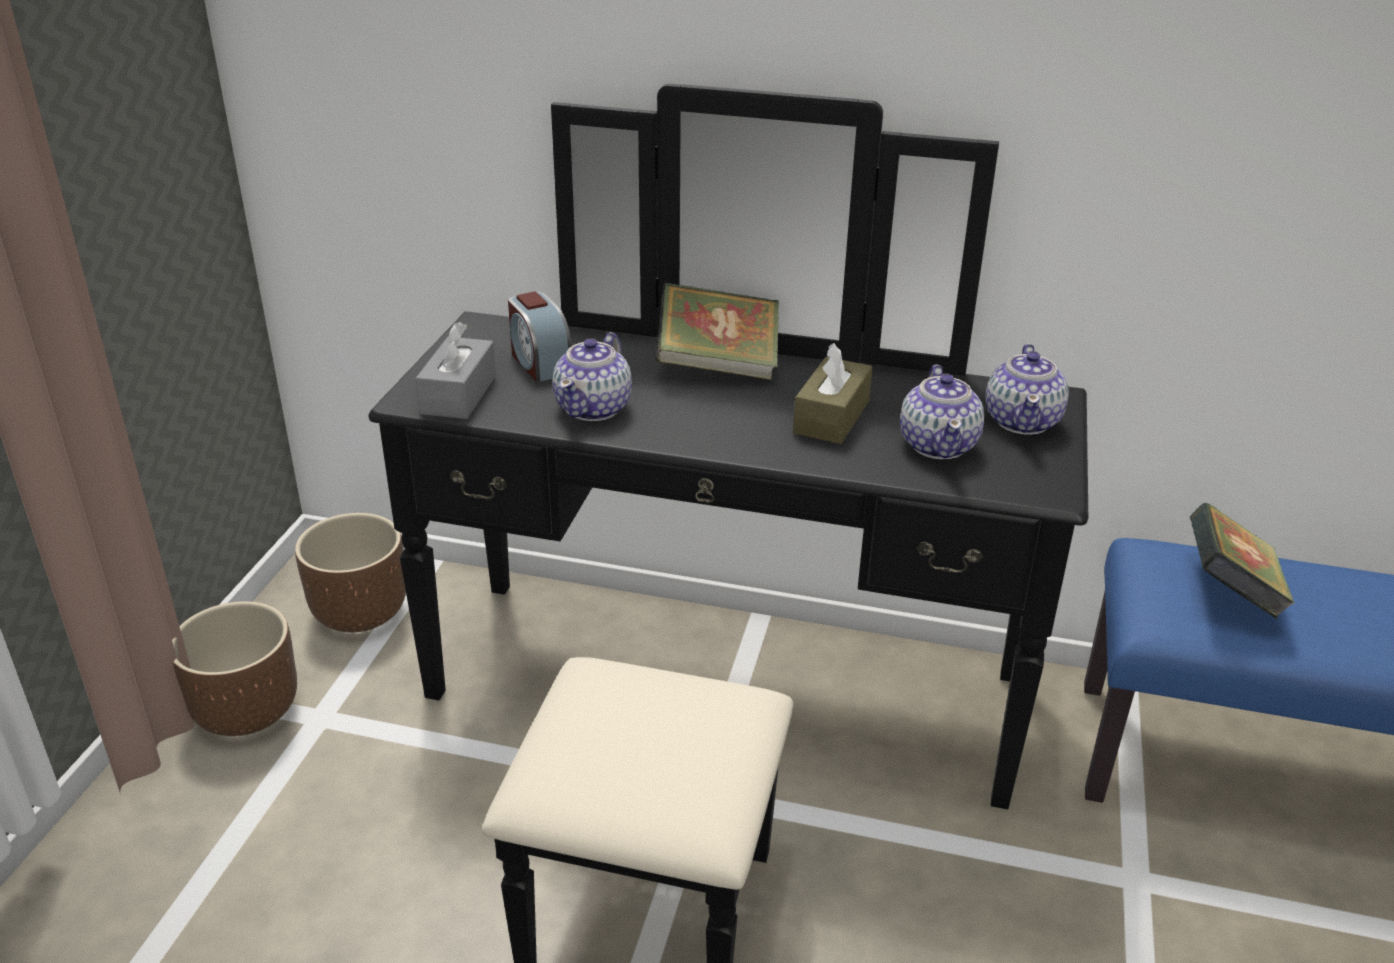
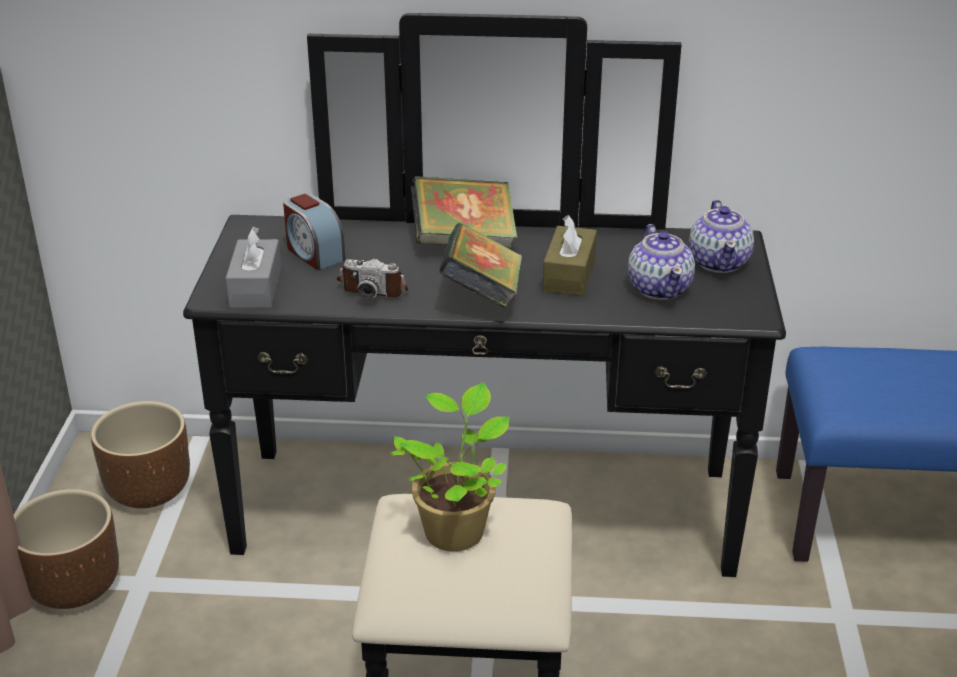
camera: 10 degrees left, 0 degrees up
teapot [553,332,632,421] -> camera [336,259,408,299]
book [1190,503,1295,619] -> book moved to [439,223,522,309]
none -> potted plant [391,383,510,552]

